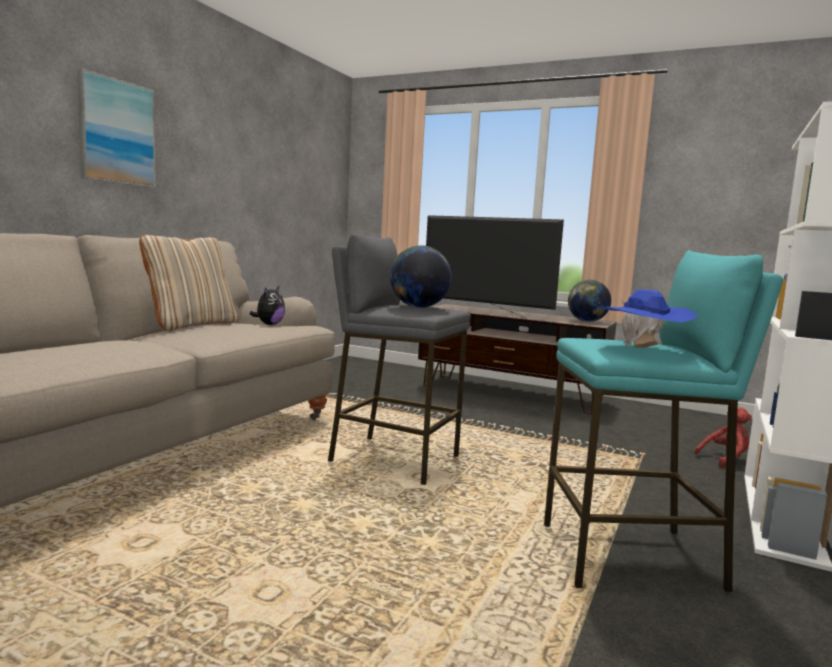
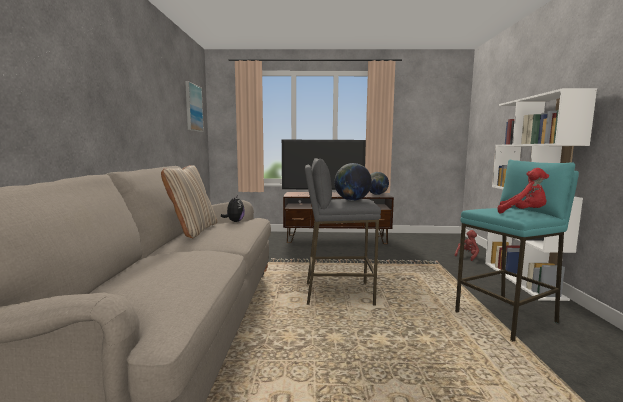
camera: 25 degrees left, 0 degrees up
picture [77,69,156,188] -> picture moved to [185,81,204,132]
blue hat [597,290,698,348] -> red plush toy [498,168,549,214]

